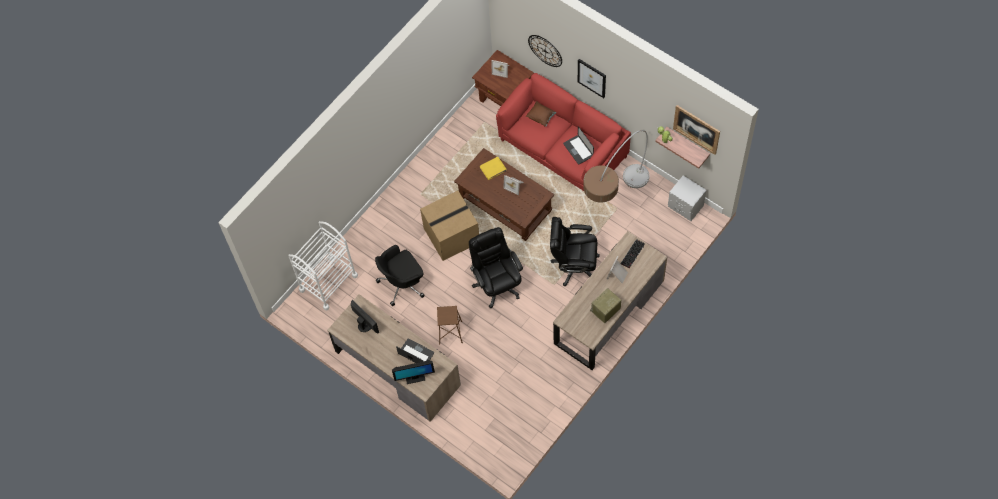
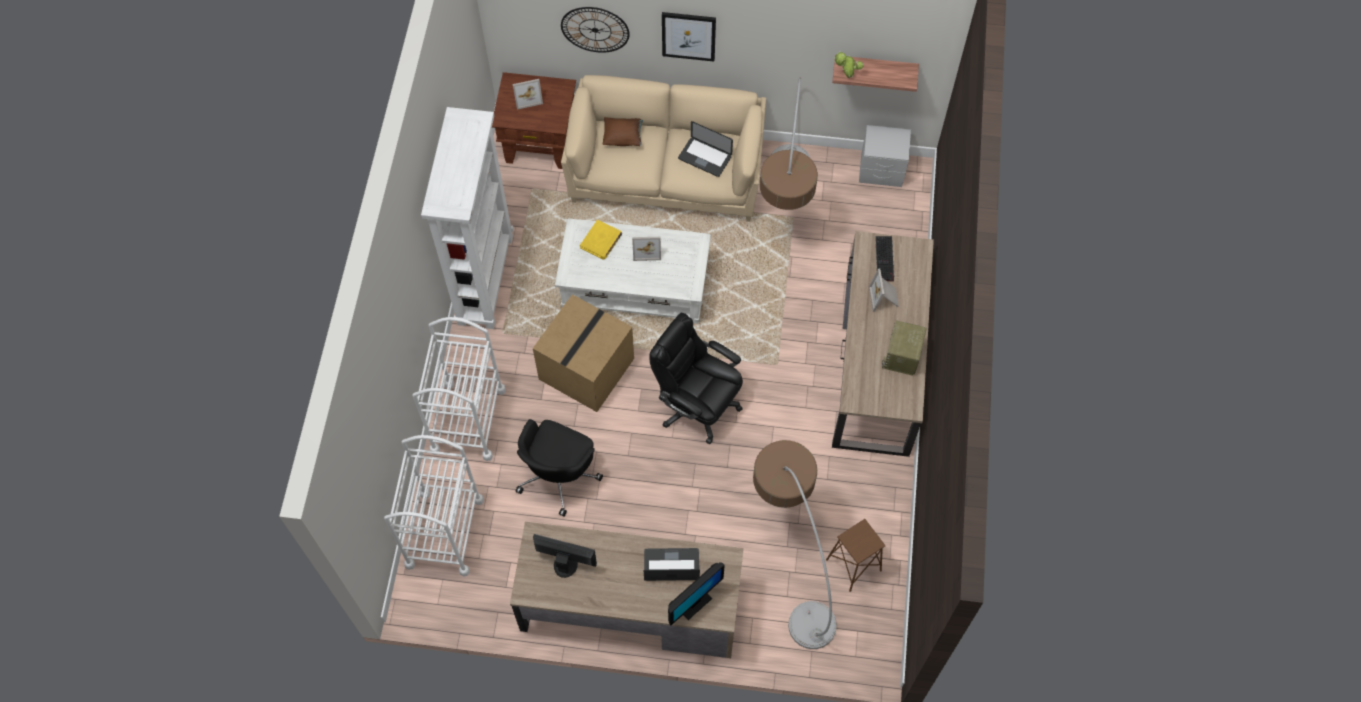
camera: 35 degrees left, 0 degrees up
brown stool [437,306,463,345] -> brown stool moved to [826,519,886,592]
brown coffee table [454,148,554,241] -> white coffee table [555,218,711,324]
red sofa [496,73,631,191] -> beige sofa [561,75,766,222]
black office chair [550,217,600,286] -> none
picture [673,105,720,155] -> none
none -> white cart [412,317,506,461]
none -> white bookcase [421,107,514,329]
none -> floor lamp [753,440,837,649]

